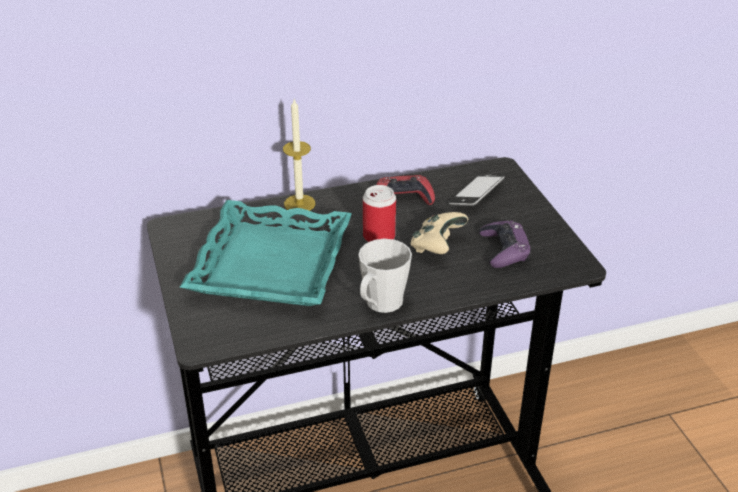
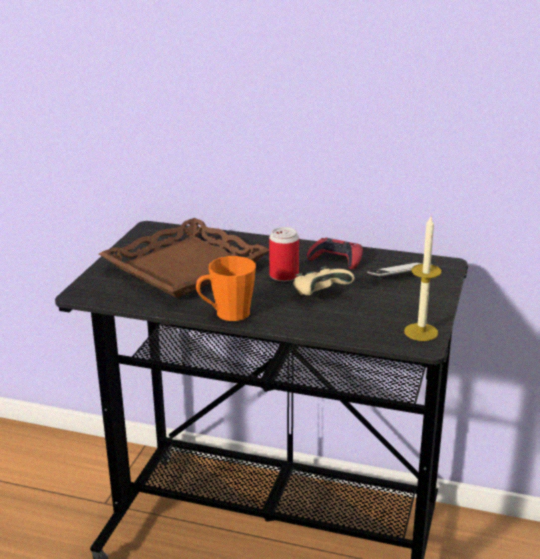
camera: 35 degrees right, 10 degrees down
turquoise tray [180,200,352,306] -> brown tray [99,218,269,298]
candle [283,99,316,211] -> candle moved to [404,216,441,341]
grey mug [358,239,412,313] -> orange mug [196,256,256,321]
purple game controller [479,220,532,268] -> none

